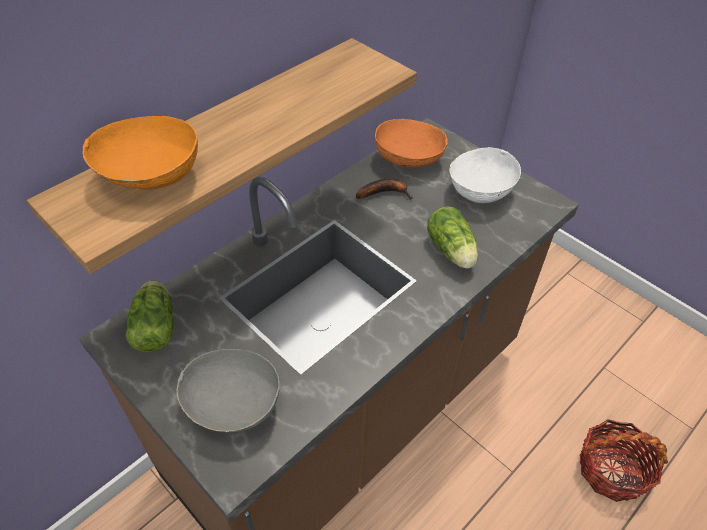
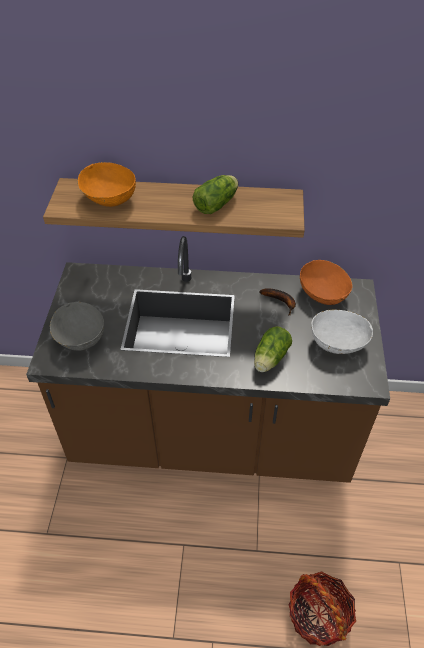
camera: 50 degrees right, 0 degrees up
lettuce [125,280,174,352] -> lettuce moved to [193,175,238,214]

